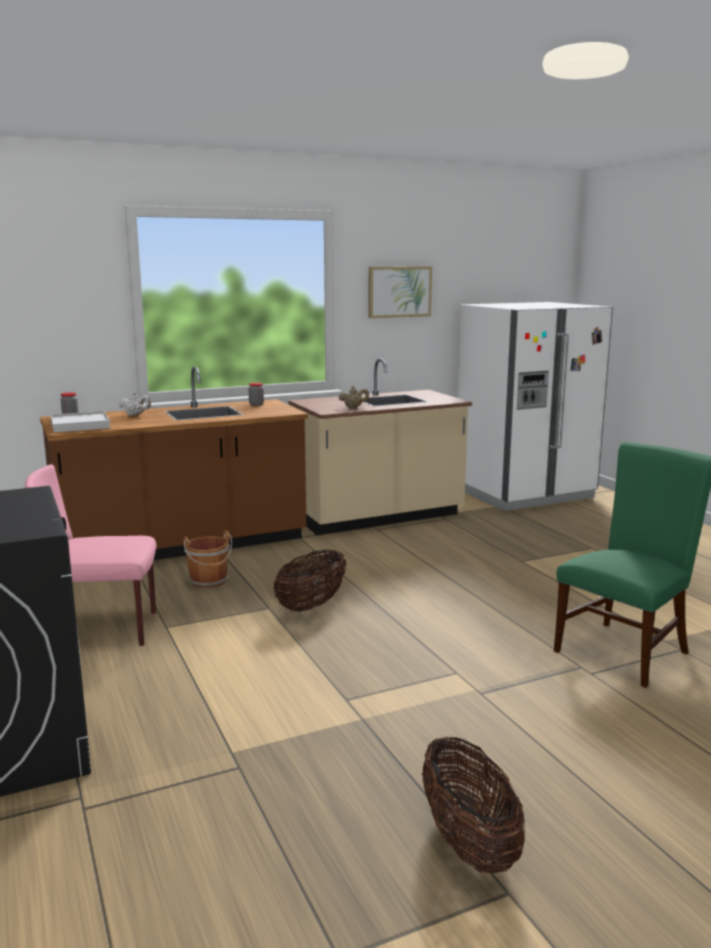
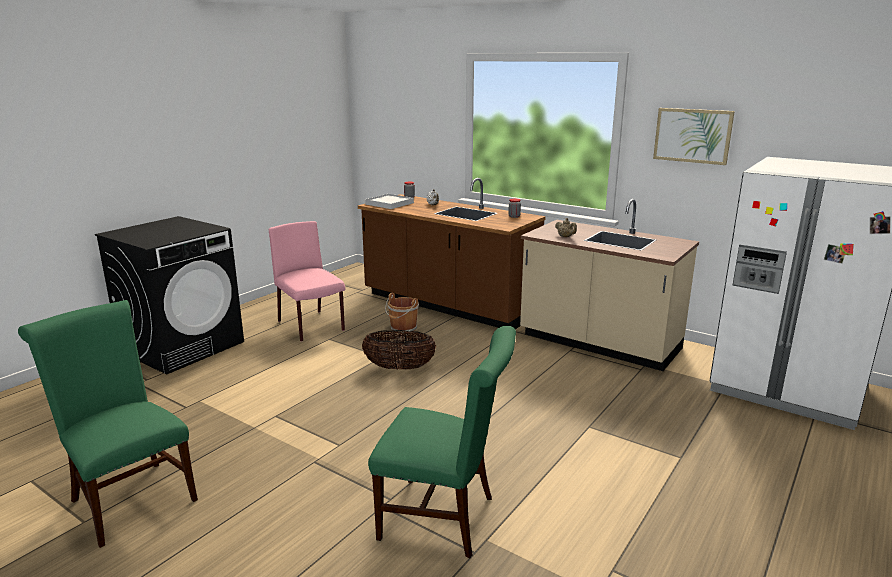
camera: 60 degrees right, 5 degrees up
basket [422,736,525,873] -> green chair [18,300,198,548]

